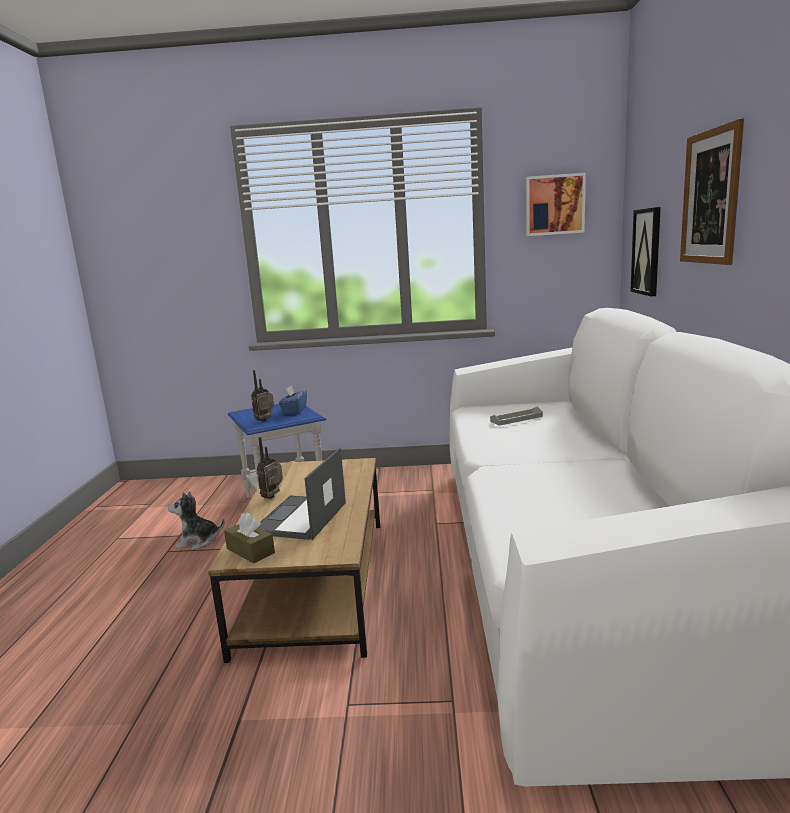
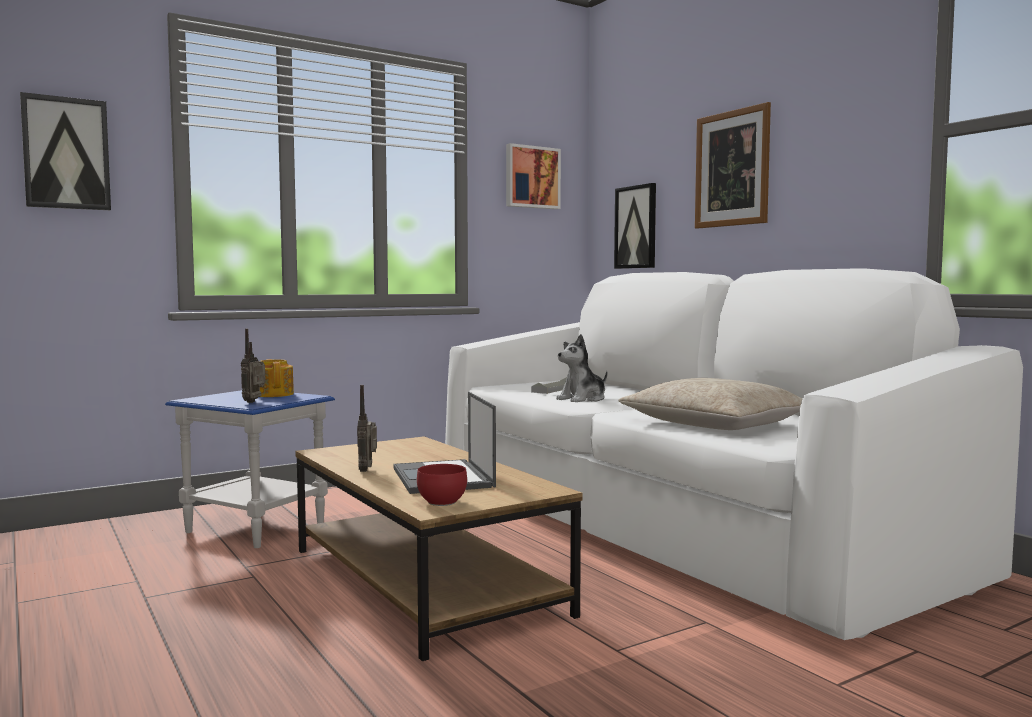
camera: 35 degrees left, 10 degrees down
plush toy [168,491,224,550] -> plush toy moved to [556,334,607,402]
brown tissue box [224,513,275,563] -> red bowl [417,464,467,506]
blue tissue box [279,385,307,414] -> teapot [260,359,294,397]
none -> picture [20,92,111,210]
none -> beige pillow [618,378,803,430]

